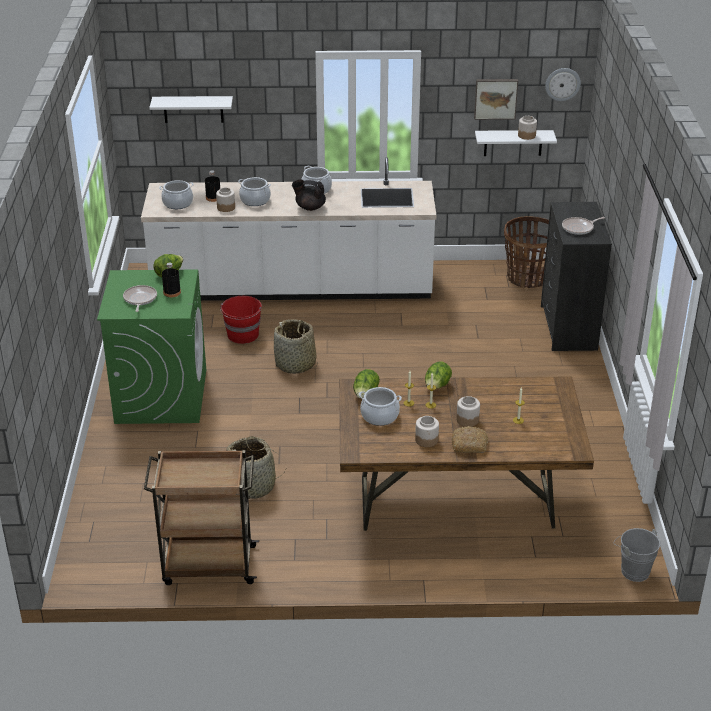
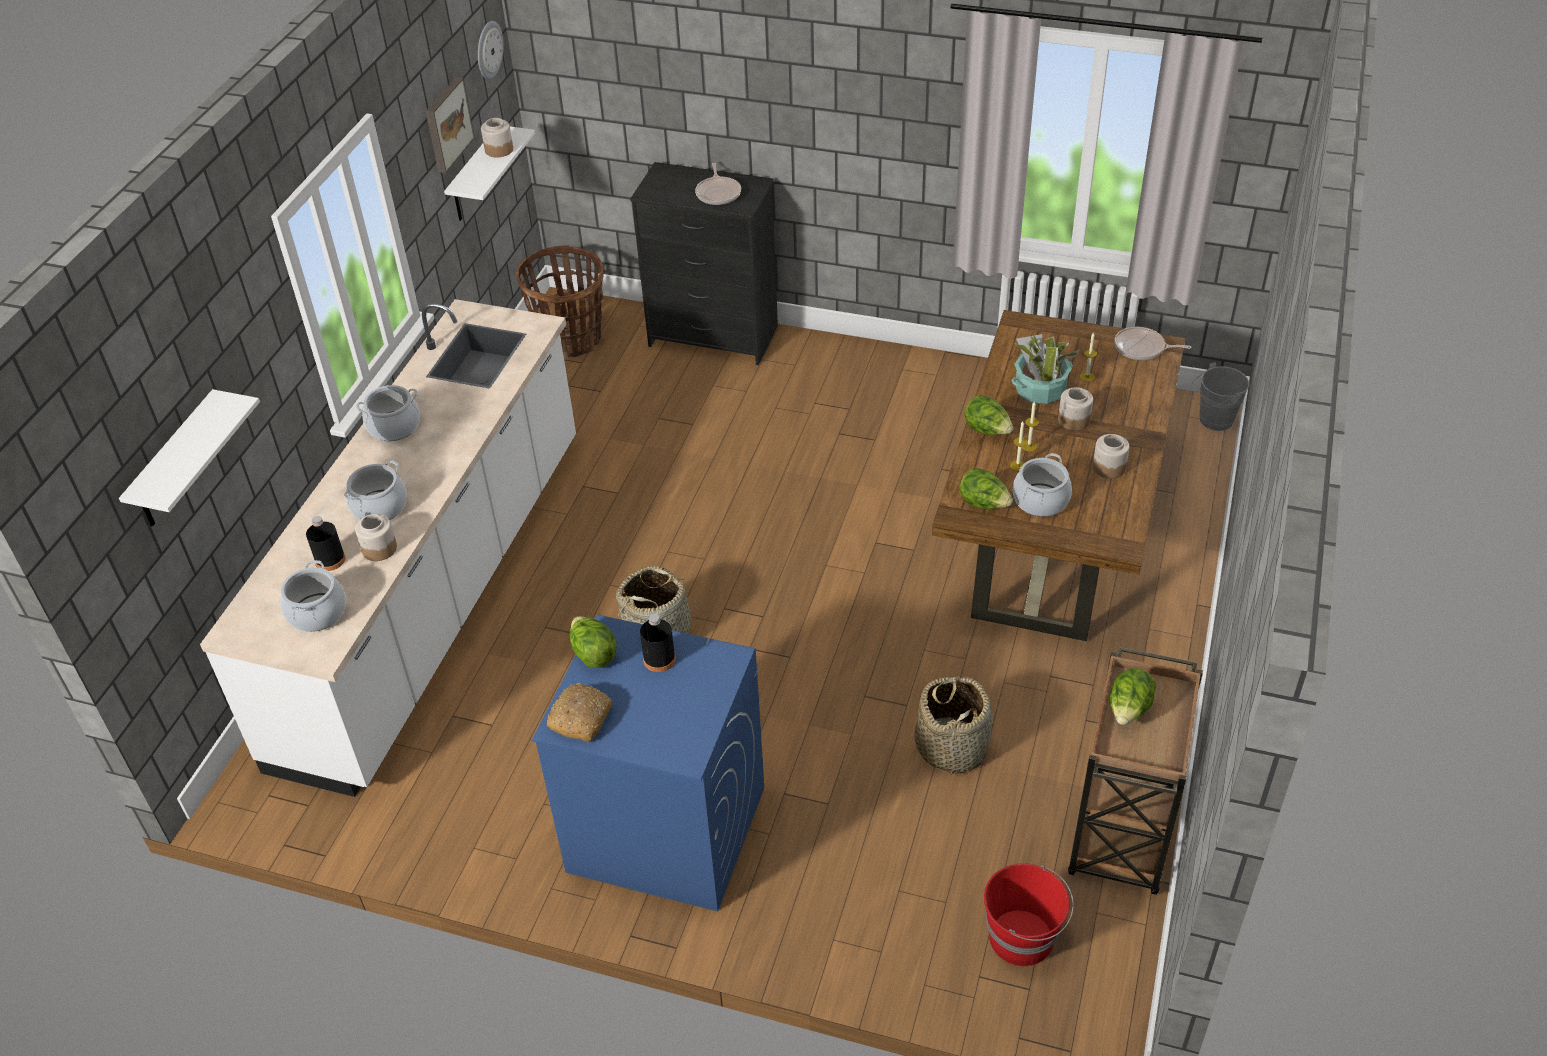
camera: 70 degrees left, 10 degrees up
green washing machine [97,270,206,424] -> blue washing machine [532,615,764,911]
frying pan [123,285,157,312] -> frying pan moved to [1114,327,1192,360]
red bucket [220,296,262,344] -> red bucket moved to [984,864,1074,966]
black teapot [292,179,326,211] -> none
bread [452,426,489,453] -> bread moved to [547,683,612,742]
none -> potted plant [1011,334,1079,404]
none -> lettuce [1110,668,1156,725]

